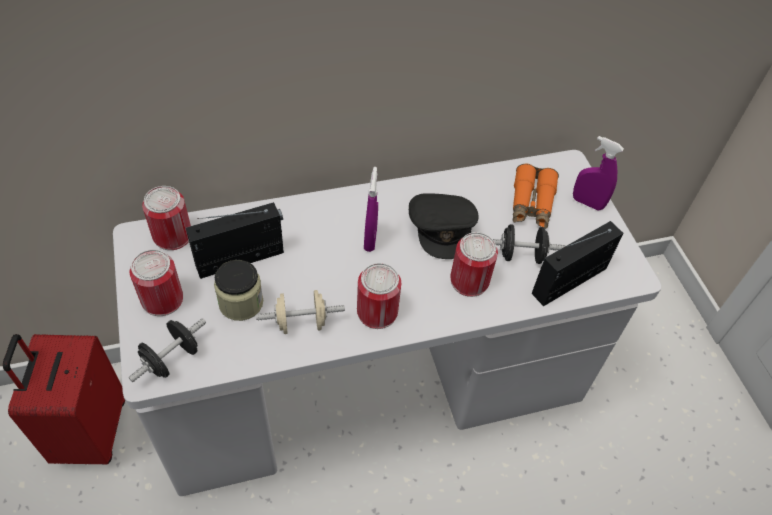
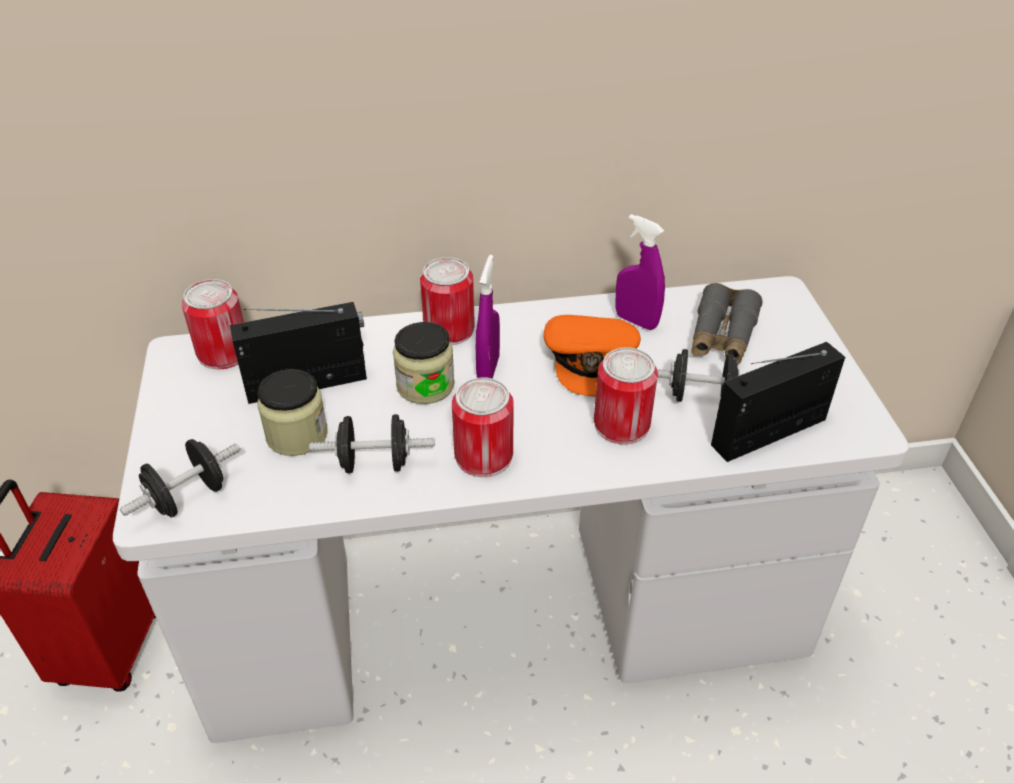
camera: 10 degrees right, 10 degrees down
can [130,250,183,316] -> can moved to [420,257,475,345]
beige dumbbell [256,290,345,334] -> black dumbbell [309,414,435,474]
black cap [409,193,479,259] -> orange cap [544,315,641,396]
orange binoculars [513,164,559,229] -> grey binoculars [691,283,763,365]
purple spray bottle [573,136,624,210] -> purple spray bottle moved to [616,214,665,330]
none -> jar [393,322,455,404]

